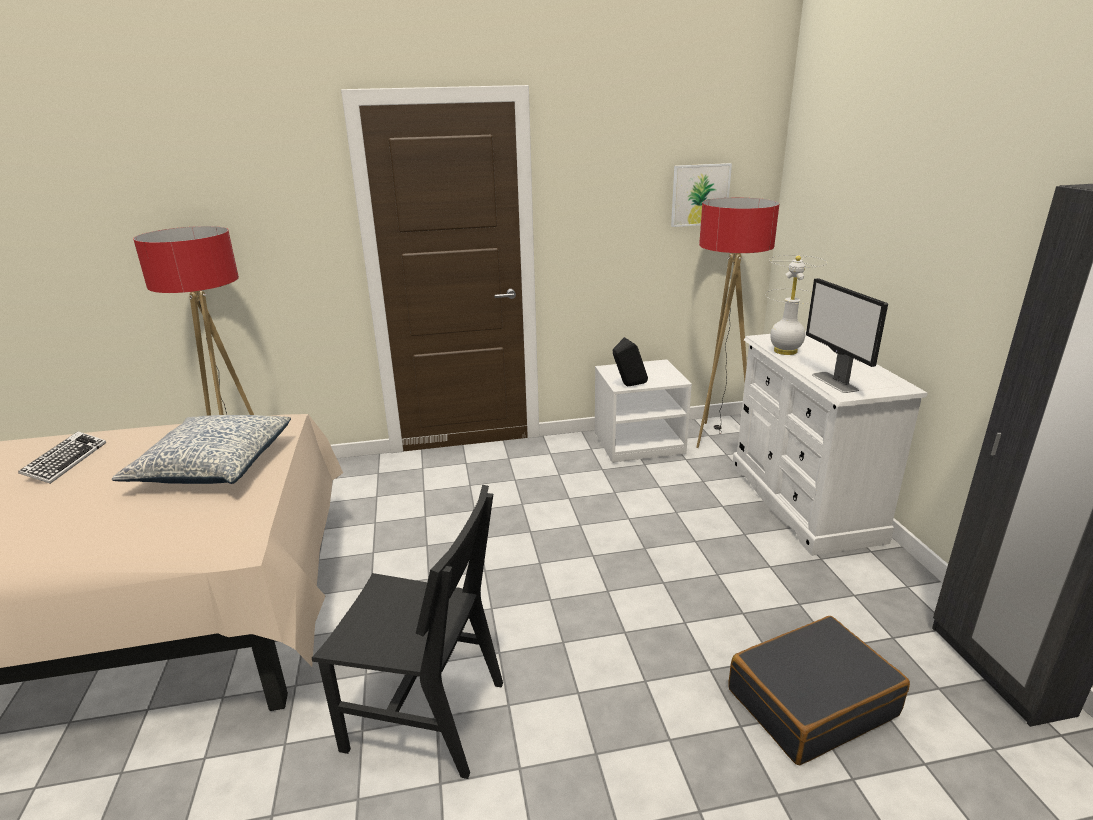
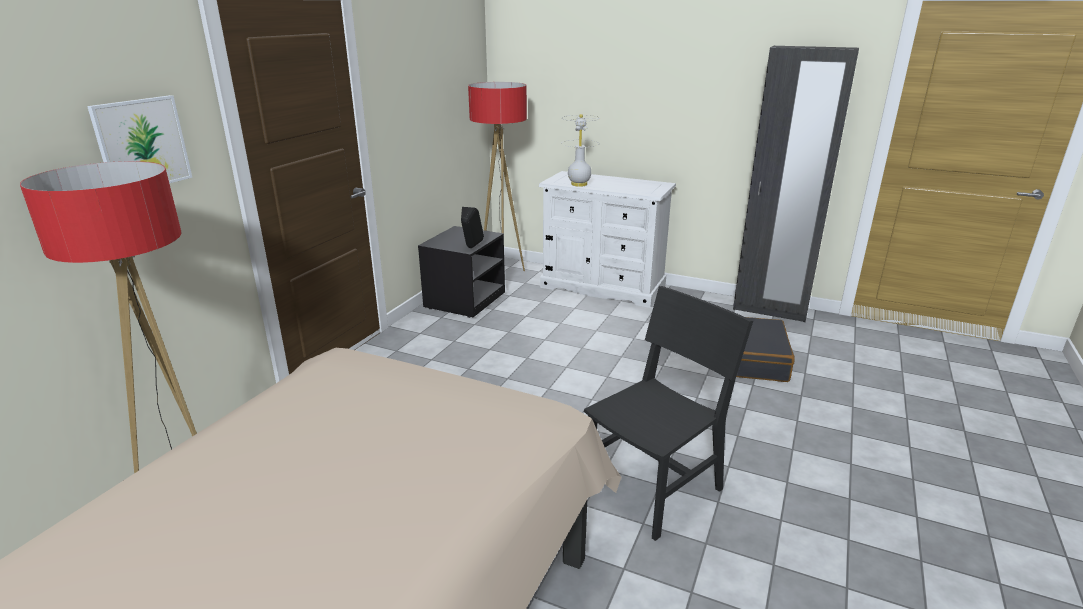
camera: 55 degrees left, 0 degrees up
keyboard [18,431,106,484] -> none
pillow [112,415,291,484] -> none
white nightstand [595,359,692,463] -> black nightstand [418,226,505,318]
picture [671,163,732,227] -> picture moved to [87,95,192,183]
monitor [806,278,888,393] -> none

